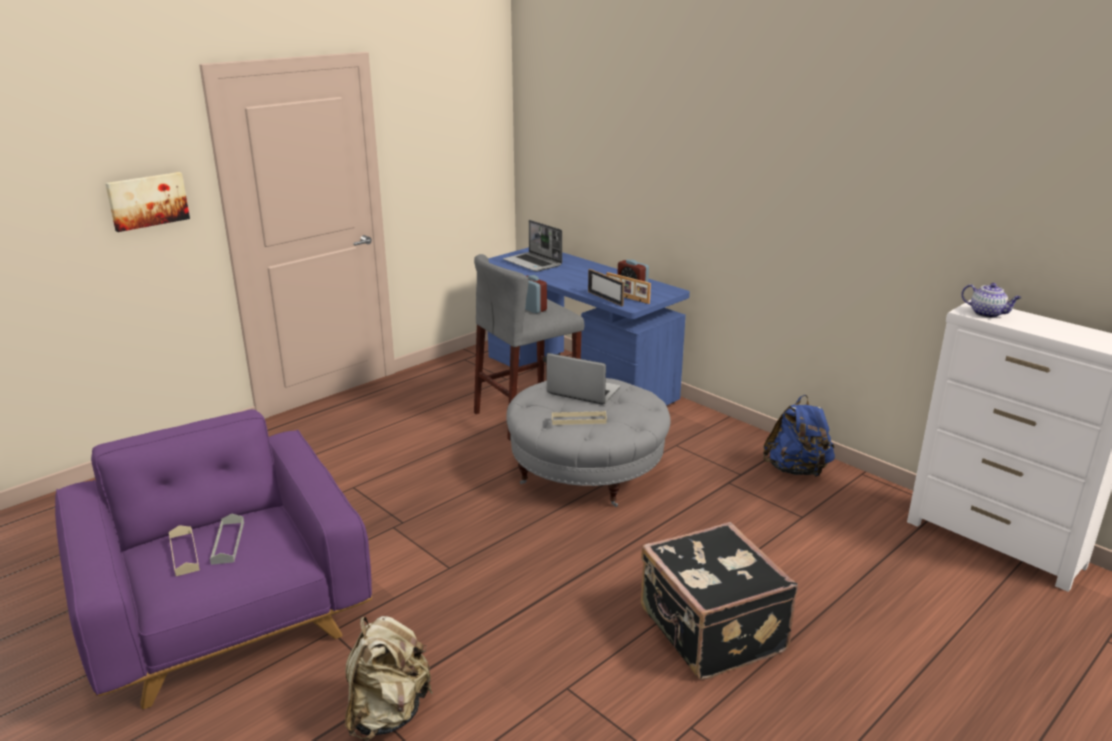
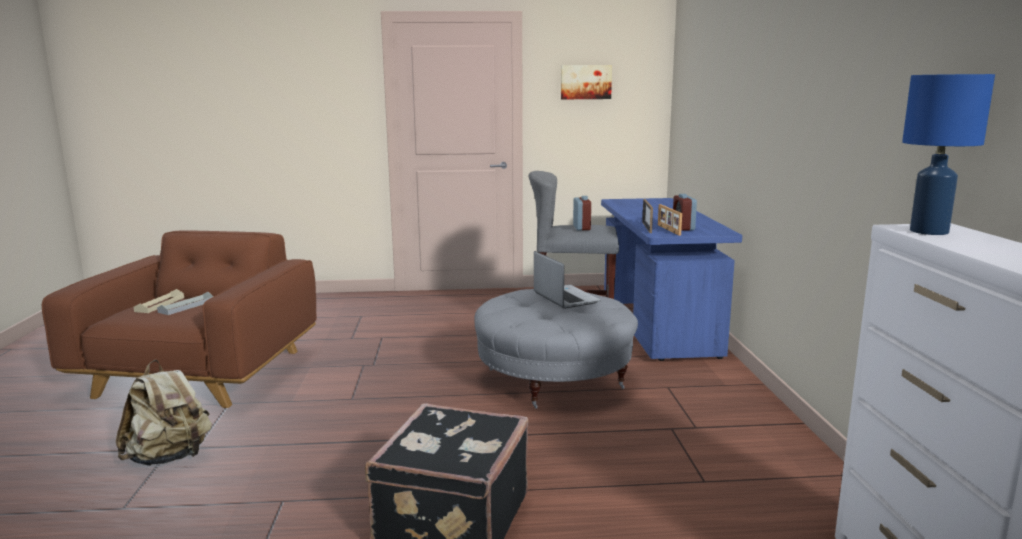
camera: 40 degrees right, 10 degrees down
purple armchair [55,409,372,709] -> brown armchair [42,230,317,408]
picture [105,172,190,232] -> picture moved to [561,65,612,99]
laptop [503,220,562,272] -> none
beige tray [552,411,607,425] -> none
blue backpack [763,395,835,477] -> none
teapot [961,283,1022,318] -> blue table lamp [902,74,995,235]

